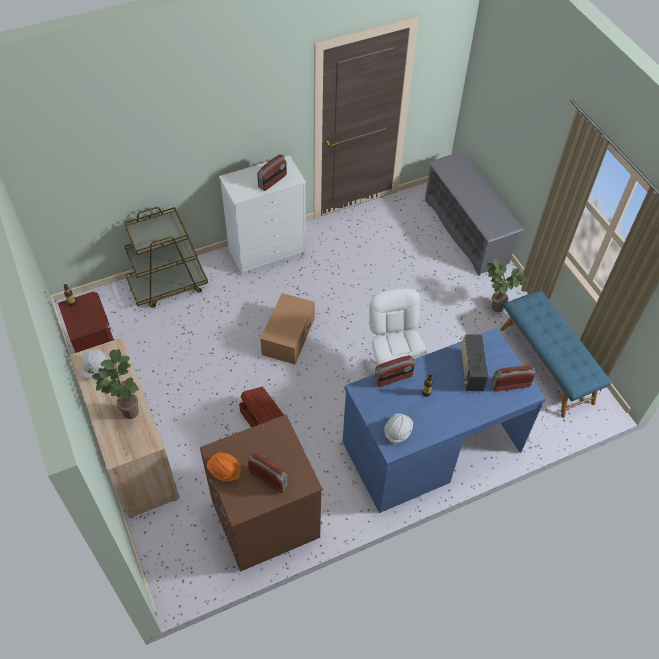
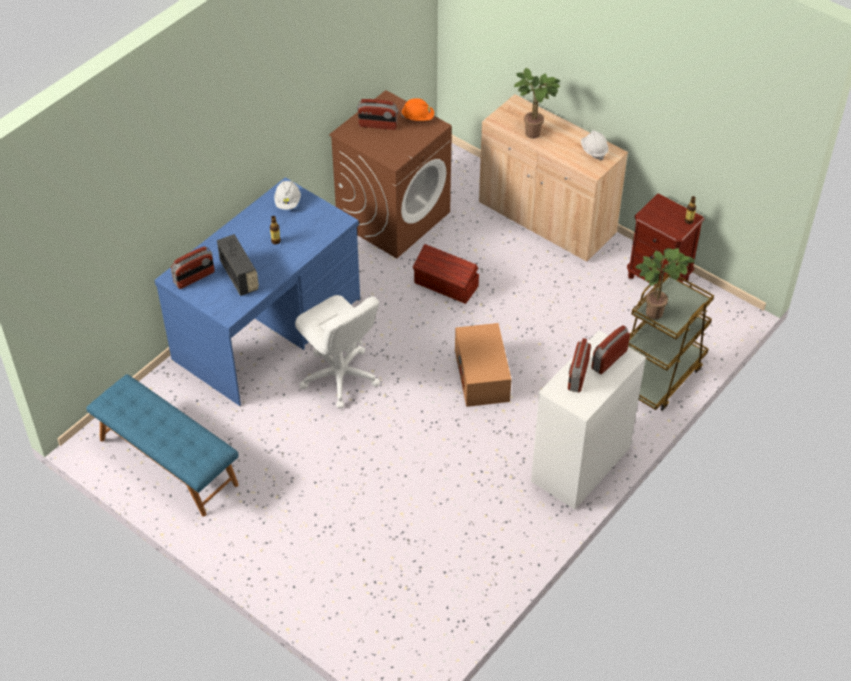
camera: 155 degrees right, 5 degrees down
radio [375,355,415,387] -> radio moved to [591,325,630,374]
grey shoe rack [425,151,524,276] -> none
potted plant [486,259,528,312] -> potted plant moved to [635,248,695,320]

